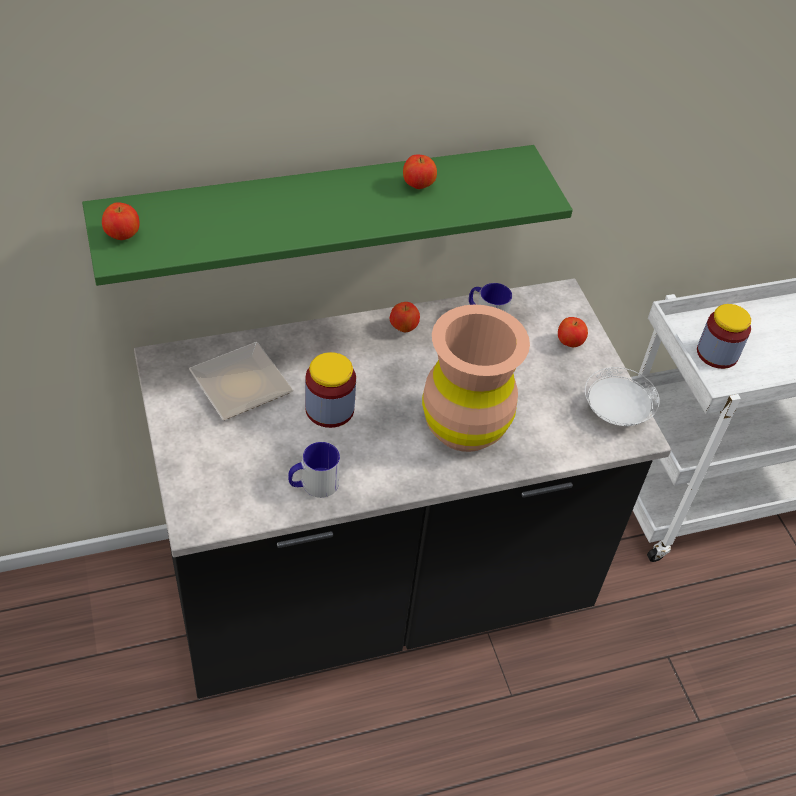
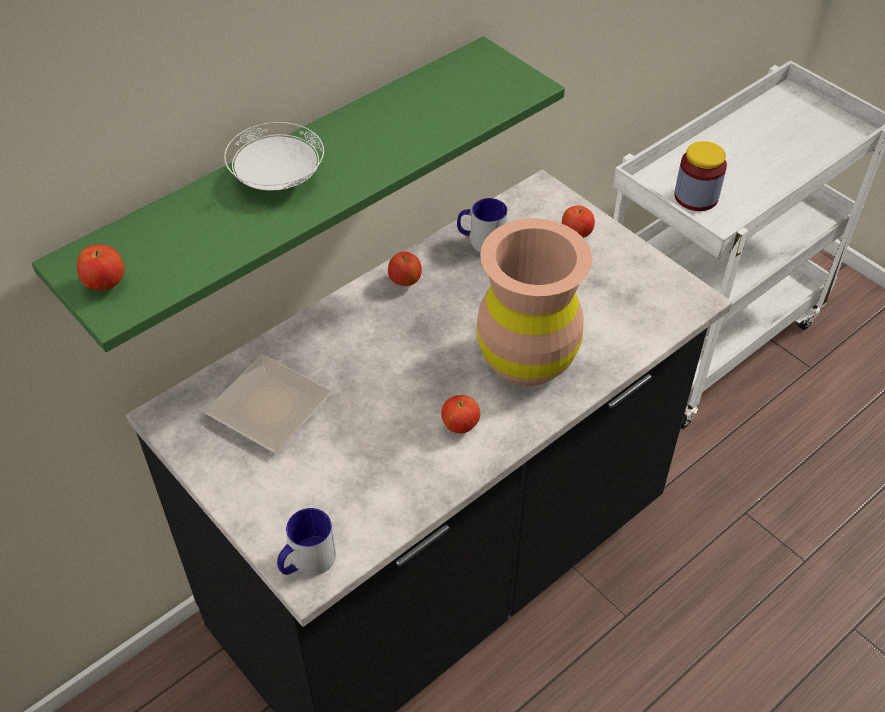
camera: 20 degrees left, 0 degrees up
mug [288,442,340,498] -> mug moved to [277,508,336,575]
jar [305,352,356,428] -> none
apple [403,155,437,189] -> apple moved to [441,395,480,433]
white plate [585,367,660,426] -> white plate moved to [224,122,324,191]

